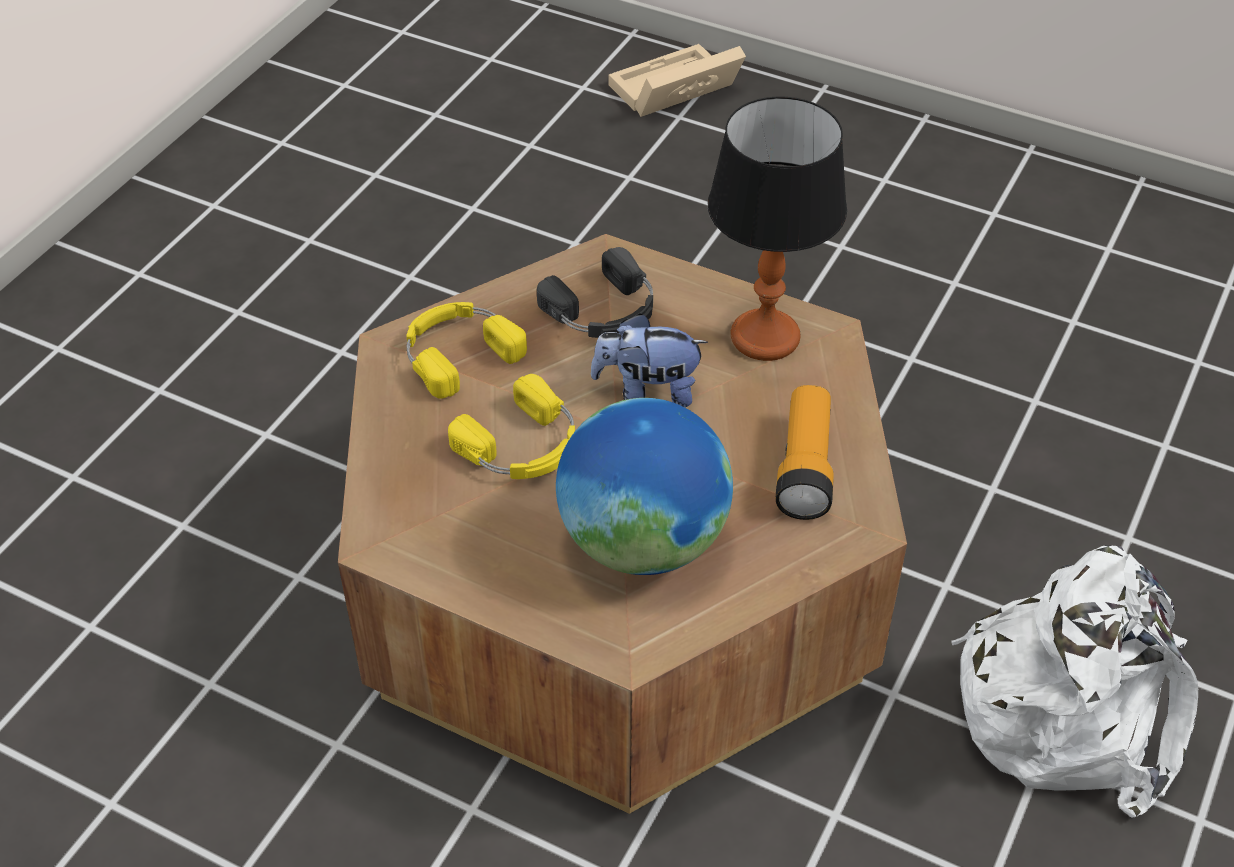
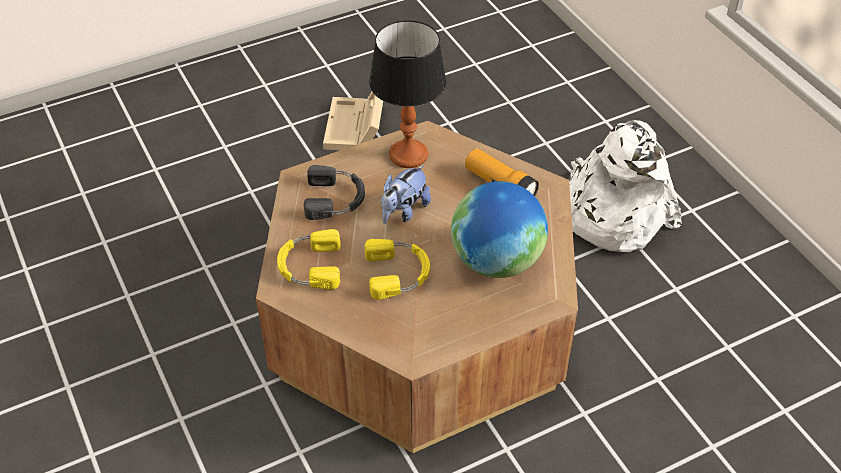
camera: 55 degrees left, 0 degrees up
beige storage box [609,44,746,117] -> beige storage box moved to [323,92,383,150]

